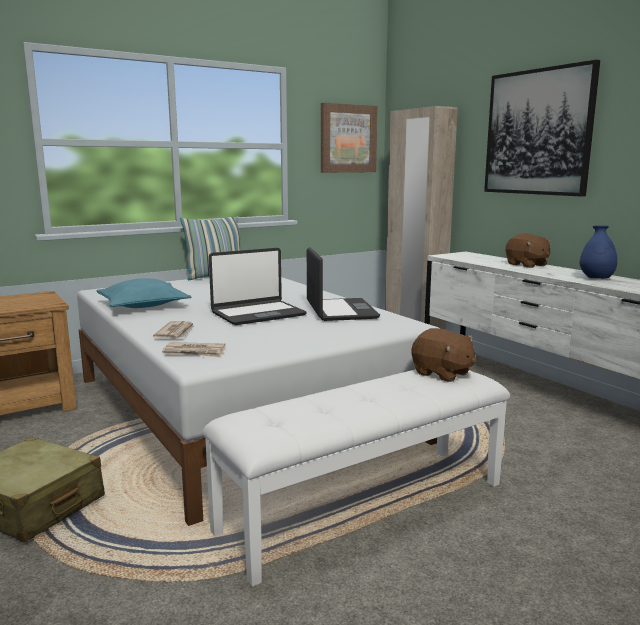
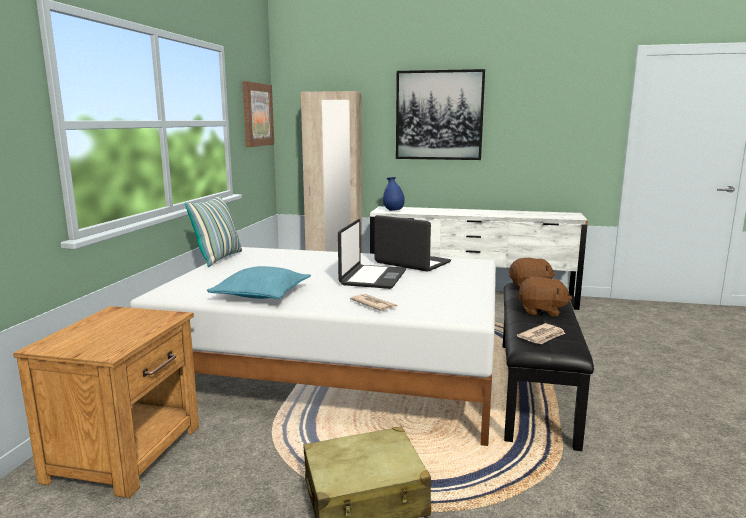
camera: 45 degrees left, 0 degrees up
newspaper [162,342,225,357] -> newspaper moved to [517,323,565,344]
white bench [202,369,510,587] -> black bench [503,282,594,451]
brown plush toy [506,233,551,268] -> brown plush toy moved to [517,277,572,316]
blue vase [580,225,618,279] -> blue vase moved to [383,177,405,211]

